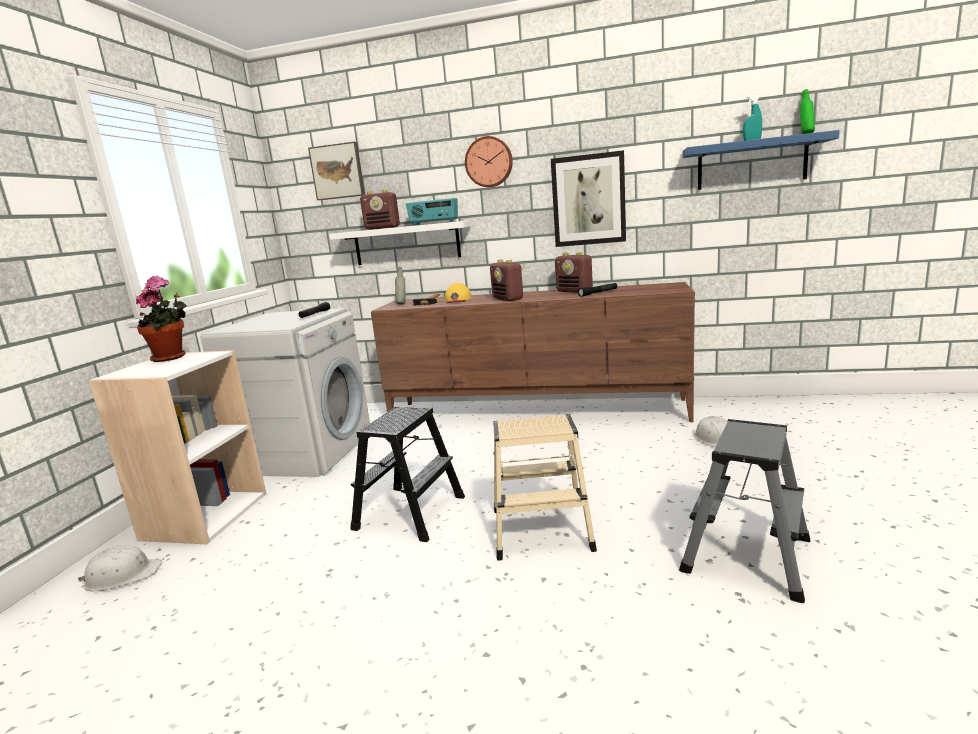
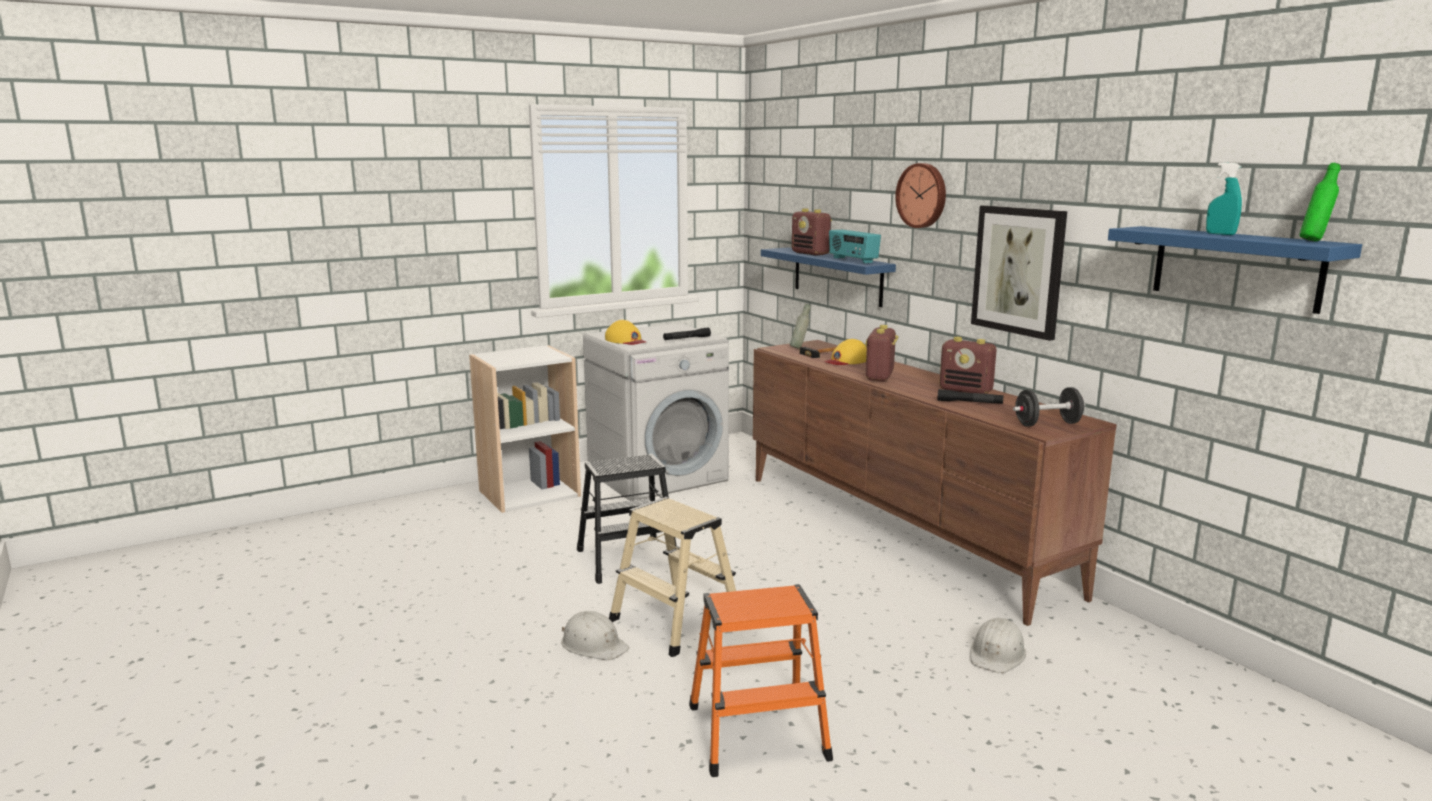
camera: 45 degrees right, 0 degrees up
white hard hat [78,546,162,591] -> white hard hat moved to [561,611,629,660]
potted plant [136,275,187,362] -> none
picture [308,142,365,200] -> none
white shelf [329,221,471,265] -> blue shelf [761,247,896,307]
radio [555,252,593,293] -> radio turned 60 degrees counterclockwise [939,337,997,394]
grey step ladder [679,419,810,603] -> orange step ladder [689,584,833,777]
none -> yellow cap [605,320,646,345]
none -> black dumbbell [1013,387,1085,427]

